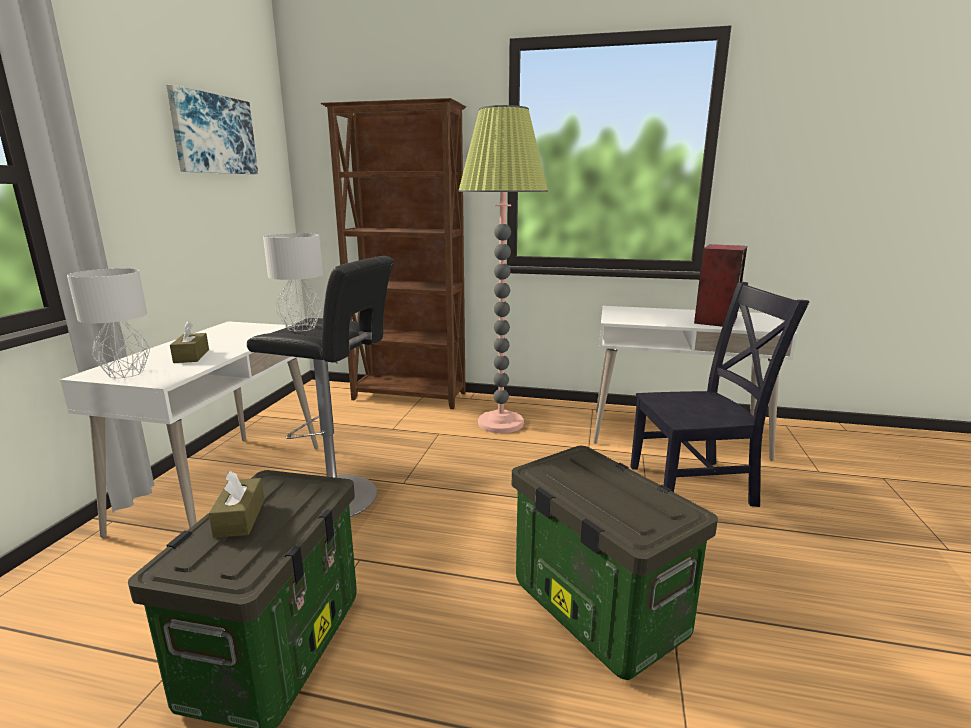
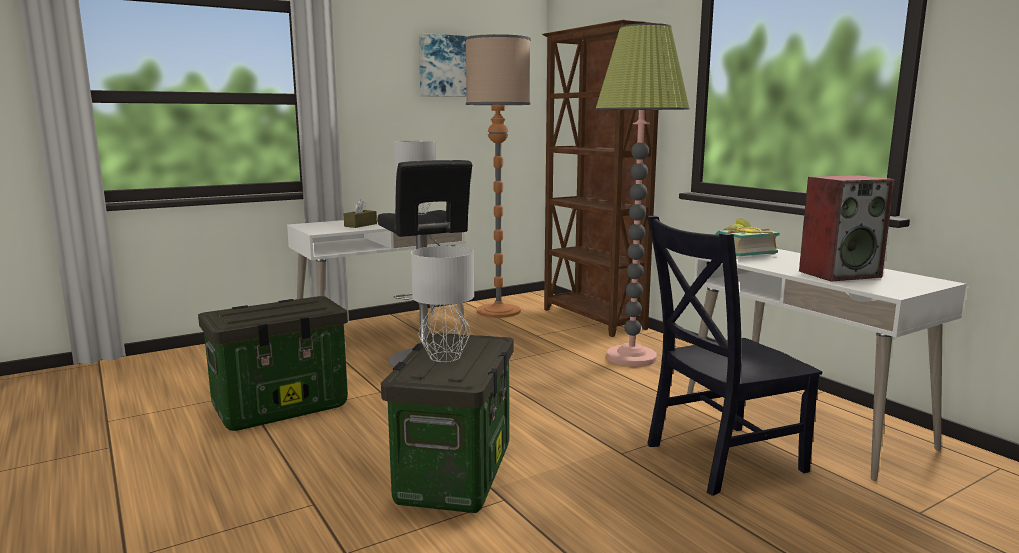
camera: 45 degrees right, 5 degrees down
grey table lamp [67,268,150,378] -> grey table lamp moved to [411,246,474,362]
brown tissue box [209,471,264,538] -> none
black chair [630,282,810,507] -> black chair turned 120 degrees clockwise [647,216,822,496]
none -> floor lamp [465,34,531,318]
none -> book [715,219,780,256]

